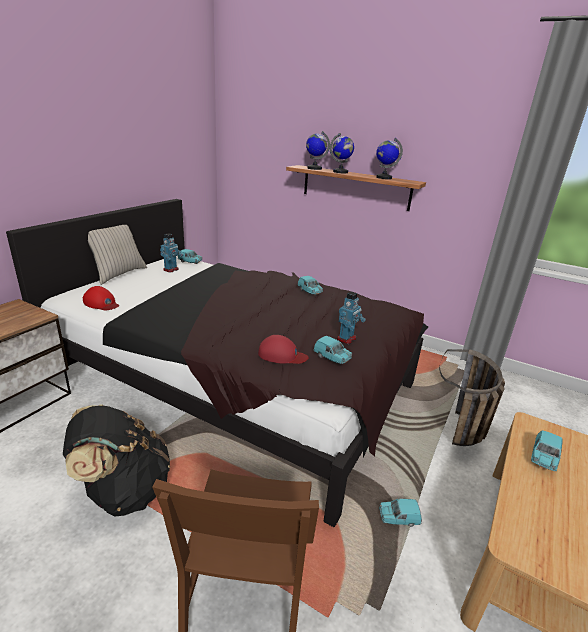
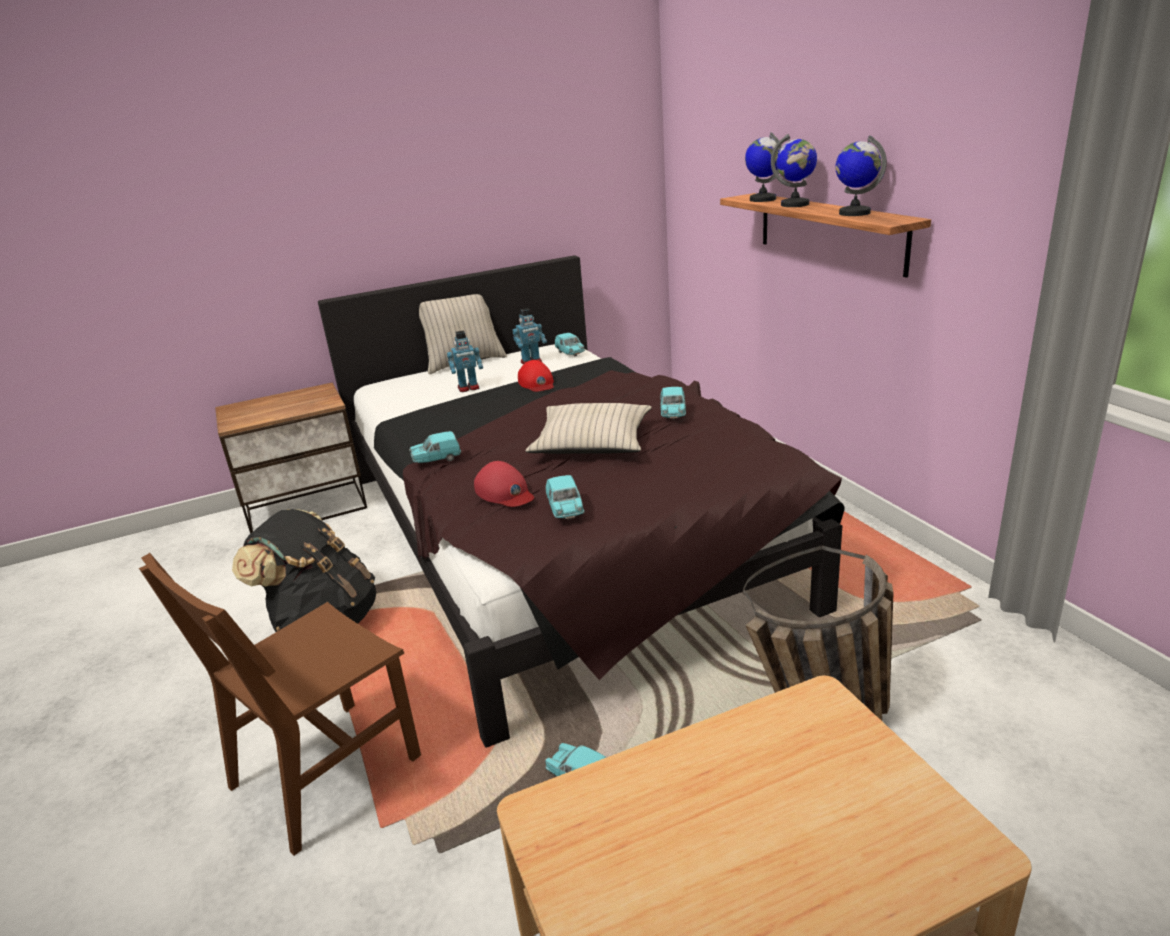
camera: 40 degrees right, 0 degrees up
red cap [83,286,119,311] -> red cap moved to [518,360,554,392]
toy robot [337,291,366,344] -> toy robot moved to [447,331,483,392]
turquoise toy car [531,430,563,471] -> turquoise toy car moved to [409,431,461,463]
none -> beige pillow [525,403,652,454]

